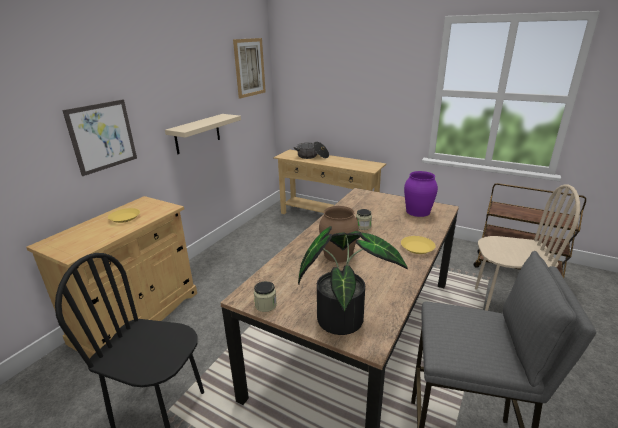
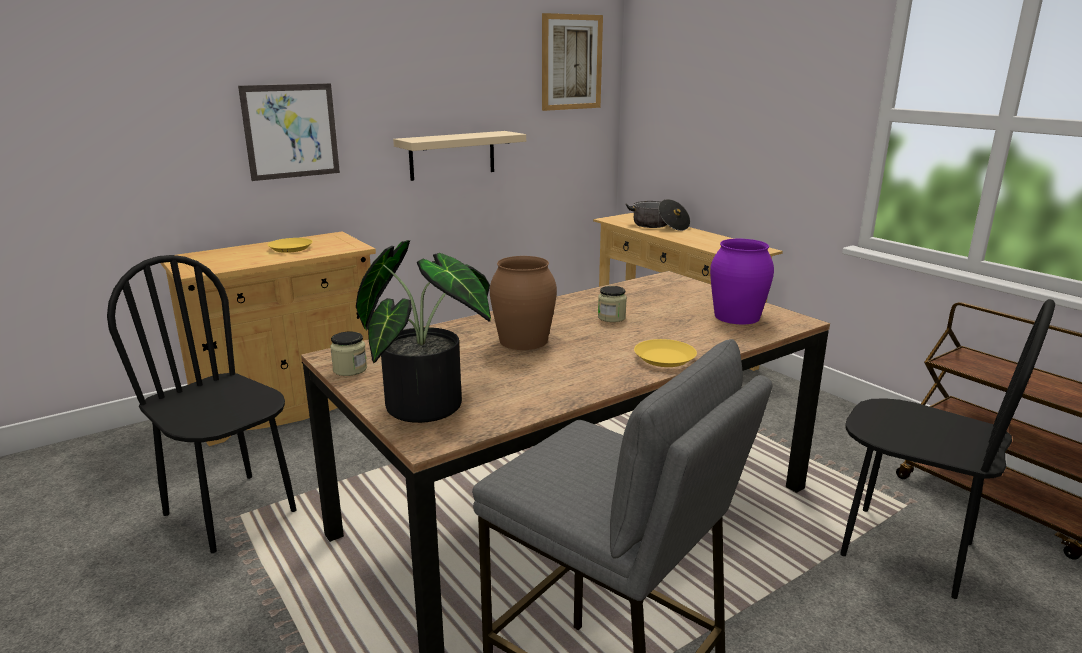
camera: 25 degrees right, 5 degrees down
beige chair [475,184,580,311] -> black chair [840,299,1055,599]

